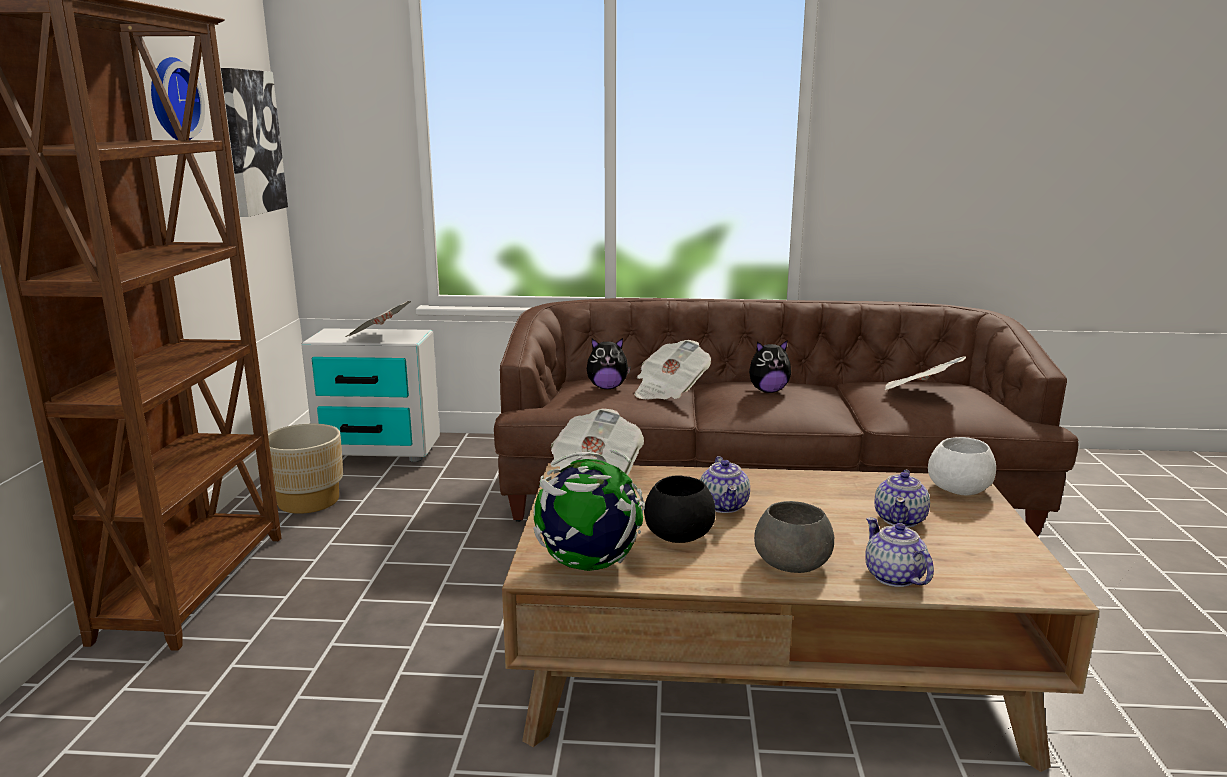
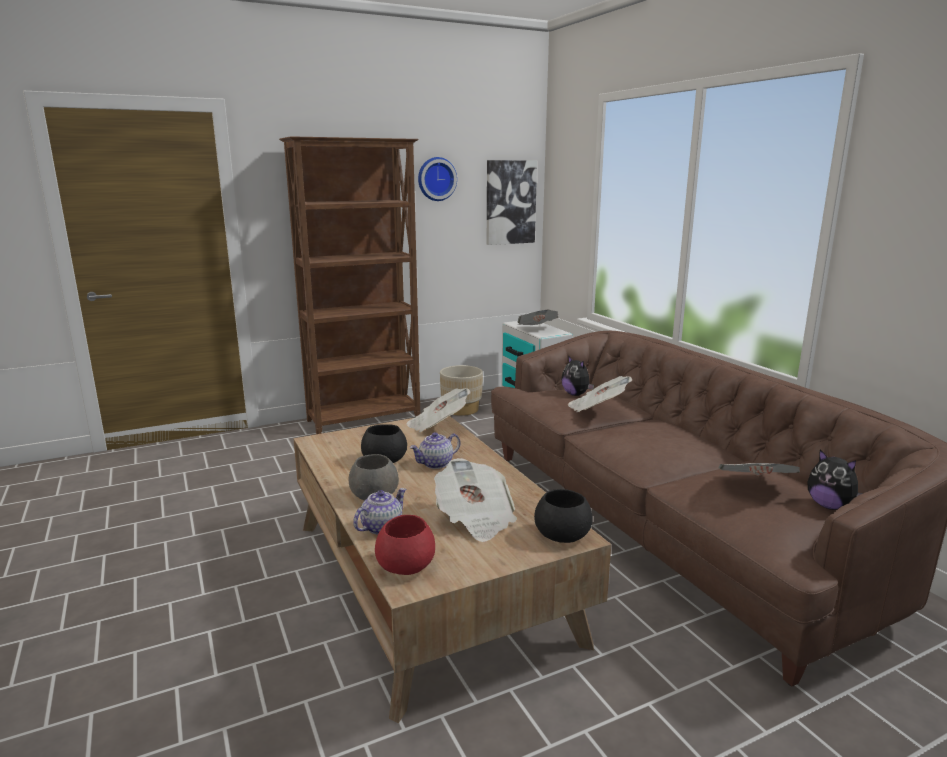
camera: 60 degrees right, 0 degrees up
globe [533,450,645,571] -> none
plush toy [749,341,791,393] -> plush toy moved to [807,450,863,510]
teapot [875,469,930,527] -> newspaper [434,458,517,542]
white bowl [928,437,996,495] -> black bowl [534,489,593,543]
none -> red bowl [375,515,435,575]

